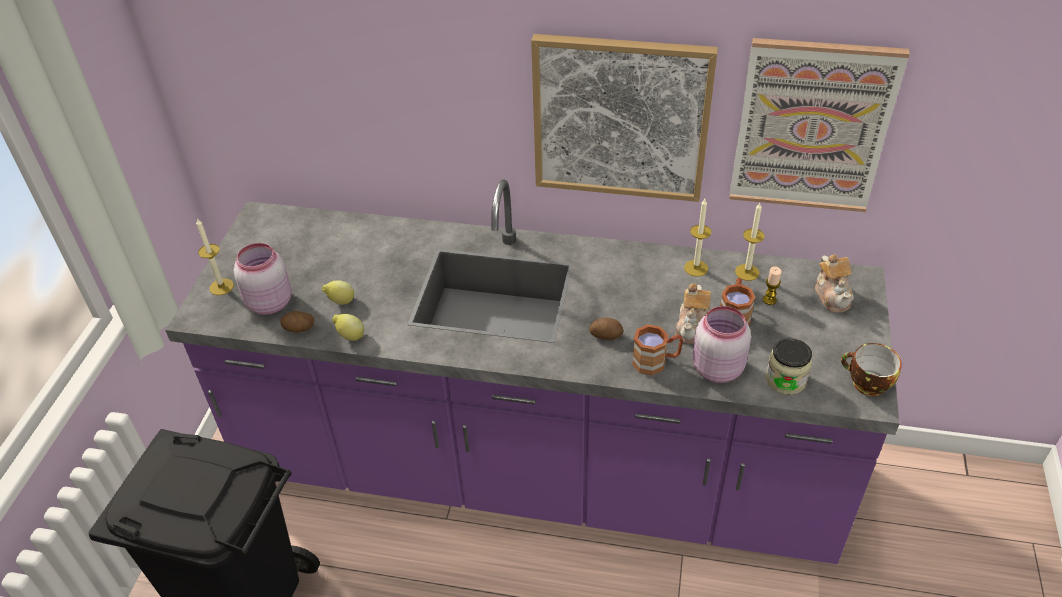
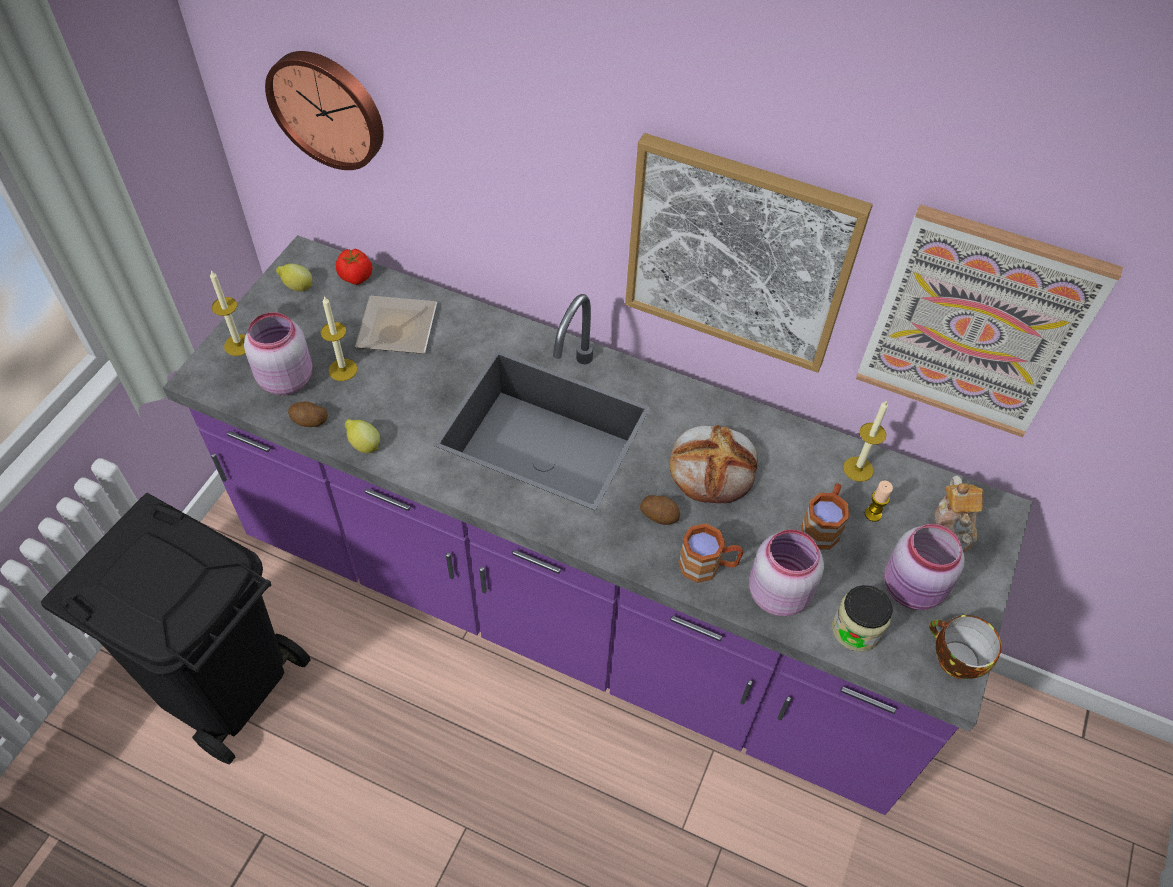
camera: 10 degrees right, 10 degrees up
lemon [322,280,354,305] -> lemon moved to [276,264,313,292]
teapot [676,283,711,344] -> none
candle [684,199,711,277] -> candle moved to [320,296,358,381]
none -> wall clock [265,51,384,170]
none -> tomato [336,249,372,285]
none -> plate [355,296,437,354]
none -> bread [670,425,758,503]
none -> pink jar [884,524,965,610]

